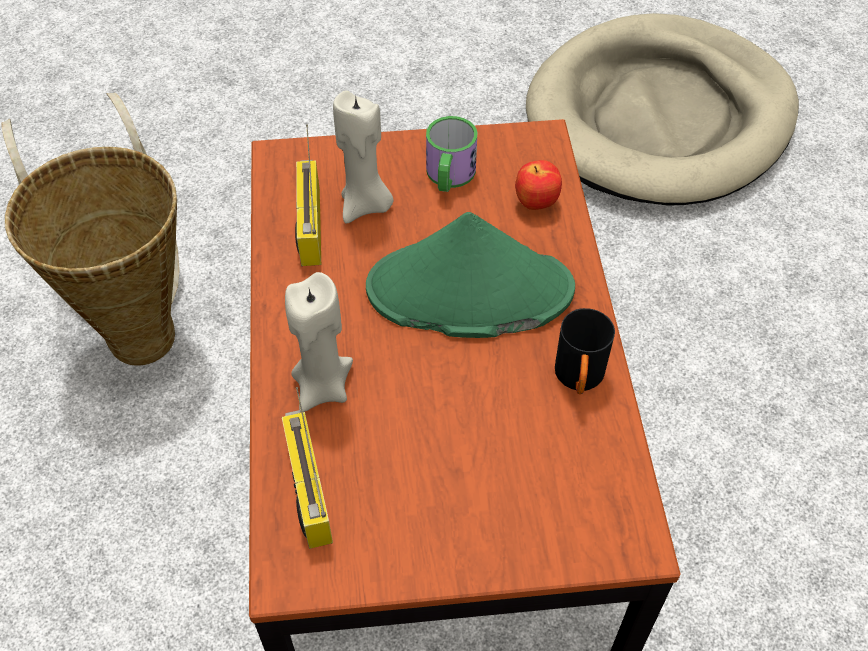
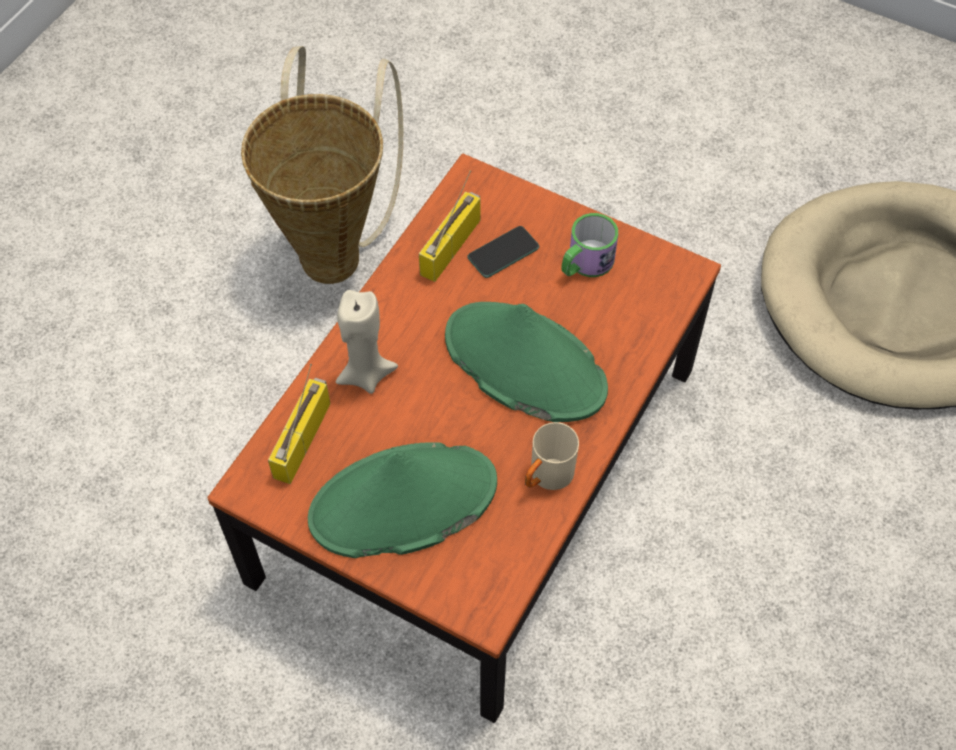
camera: 35 degrees right, 5 degrees up
beige candle [333,91,394,223] -> phone [467,226,539,278]
apple [515,160,562,210] -> none
black mug [555,308,615,394] -> beige mug [525,422,579,490]
none -> green hat [308,442,497,558]

